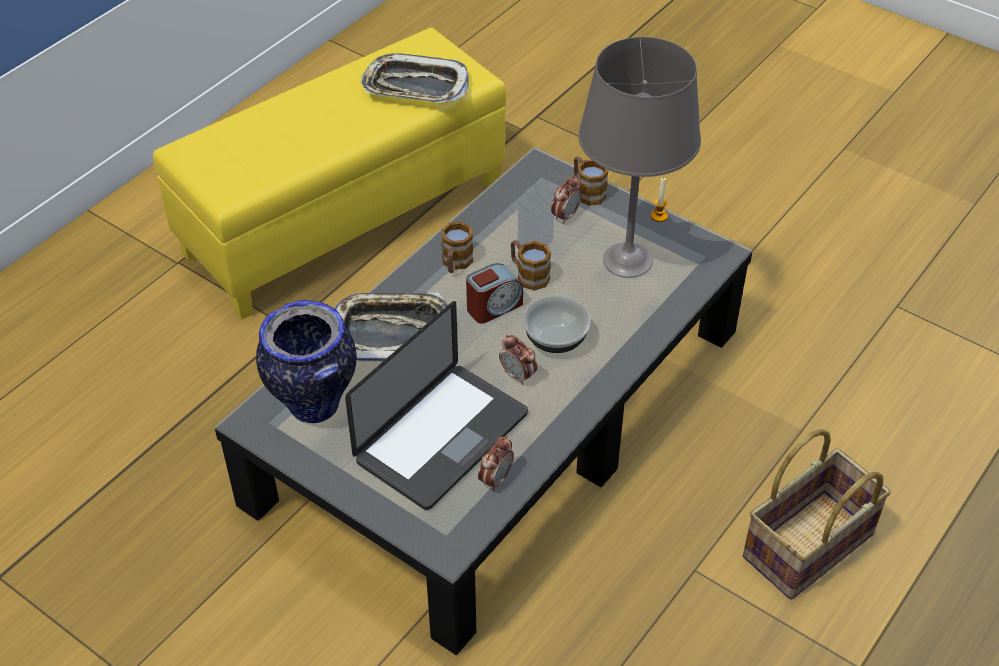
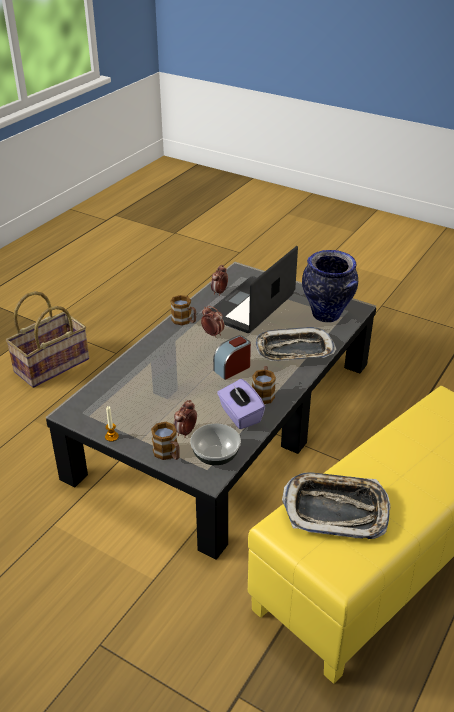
camera: 175 degrees right, 10 degrees down
mug [511,240,551,291] -> mug moved to [170,295,196,325]
bowl [523,296,591,353] -> bowl moved to [190,423,241,465]
grey table lamp [578,37,701,278] -> none
none -> purple tissue box [217,379,265,429]

